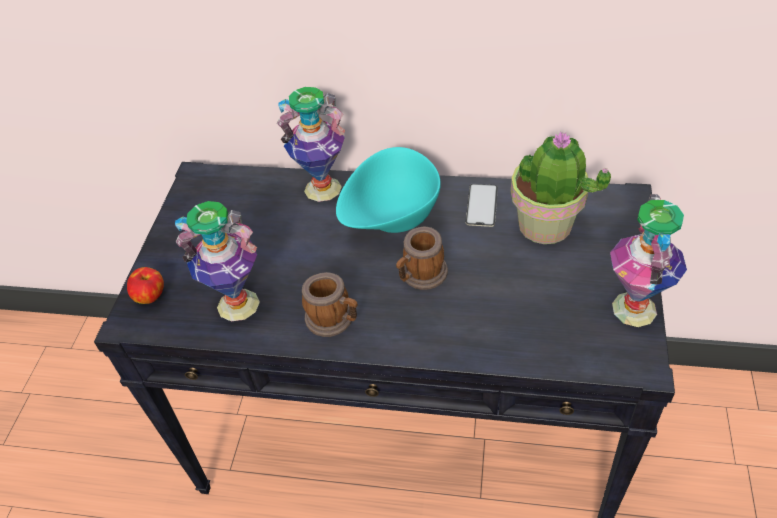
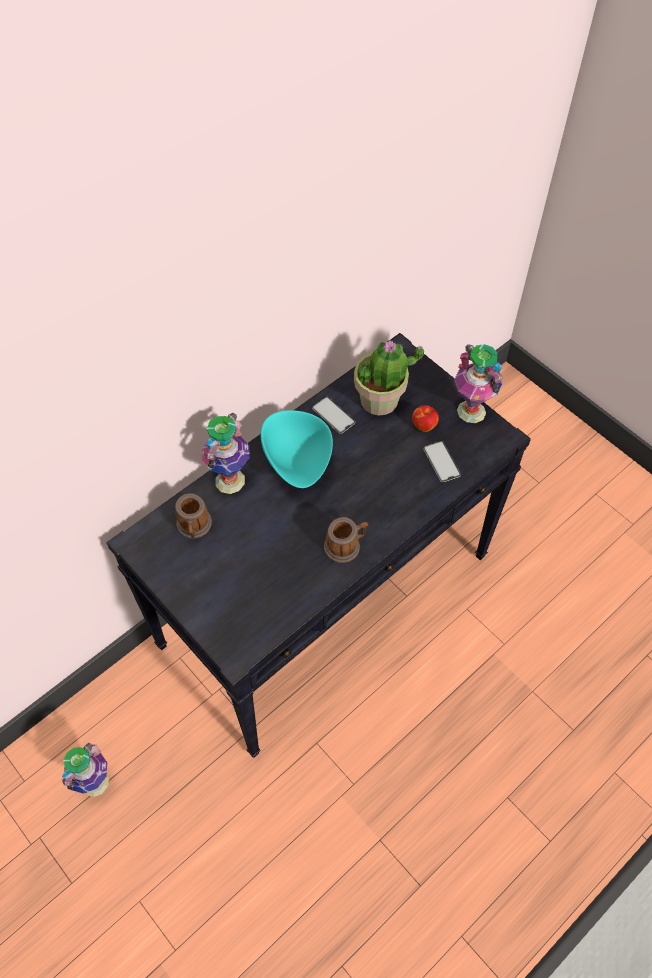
camera: 55 degrees left, 10 degrees up
apple [127,267,164,304] -> apple moved to [412,405,439,432]
vase [175,201,260,321] -> vase moved to [62,743,109,797]
mug [396,227,448,290] -> mug moved to [175,493,212,539]
none -> phone [423,441,461,482]

